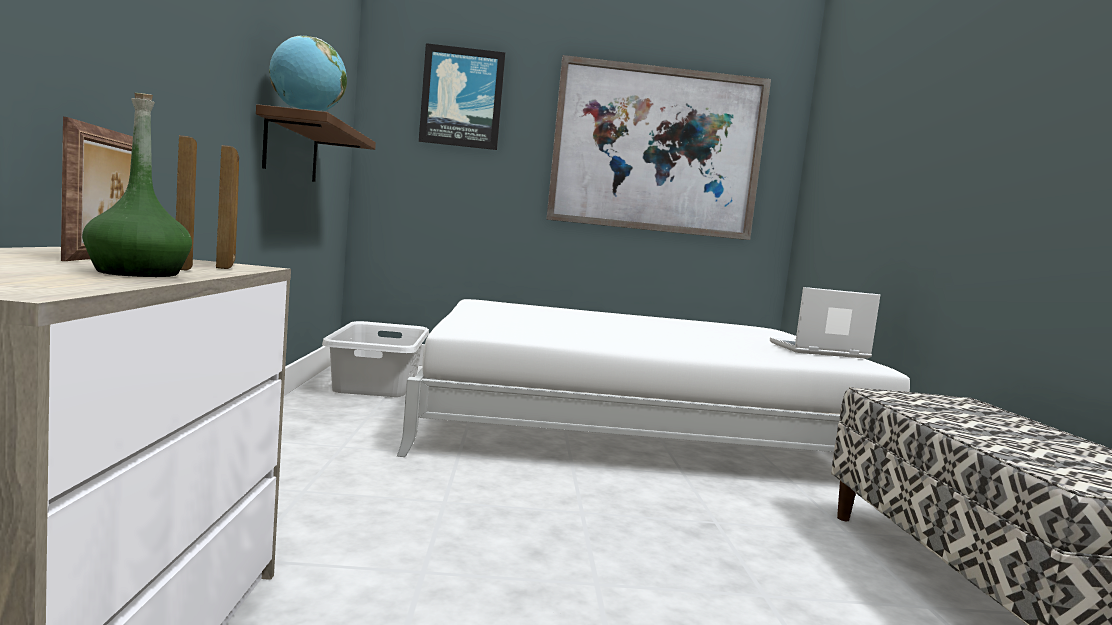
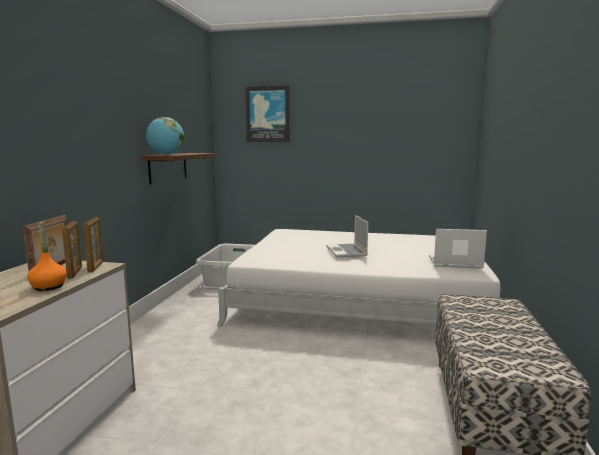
camera: 15 degrees right, 5 degrees up
green bottle [82,93,192,277] -> orange bottle [27,222,67,291]
picture [546,55,771,240] -> none
none -> laptop [326,215,368,257]

